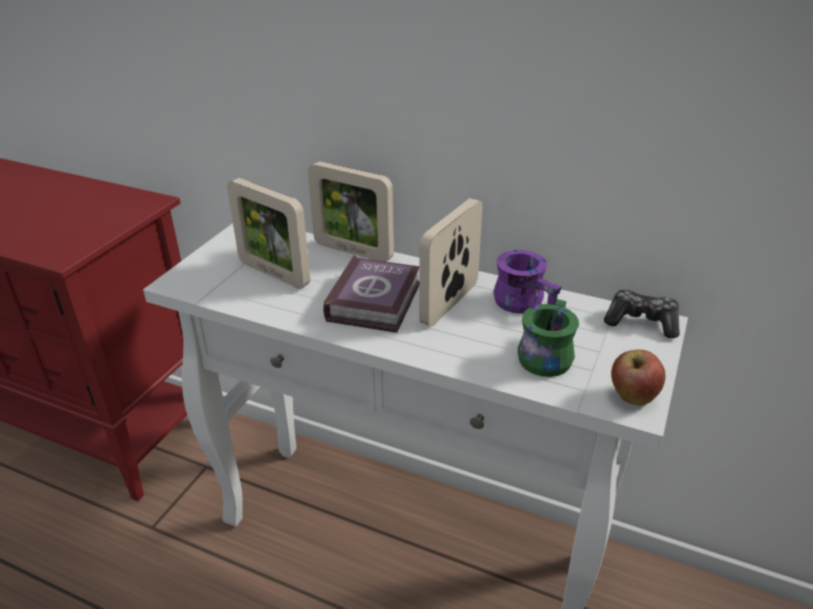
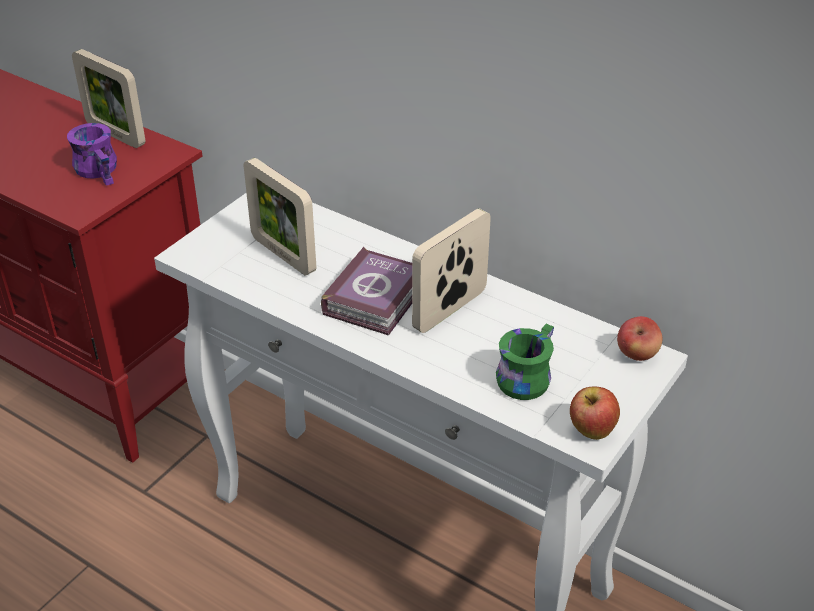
camera: 10 degrees right, 5 degrees up
picture frame [308,161,394,262] -> picture frame moved to [72,49,145,148]
purple mug [493,250,562,314] -> purple mug moved to [67,123,117,186]
game controller [604,289,680,338] -> apple [617,316,662,361]

